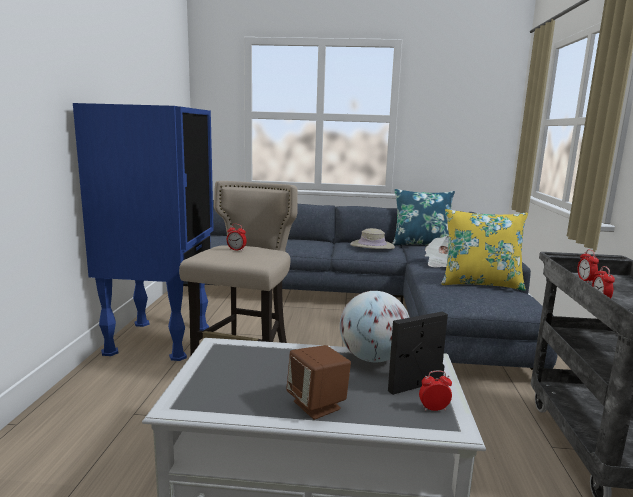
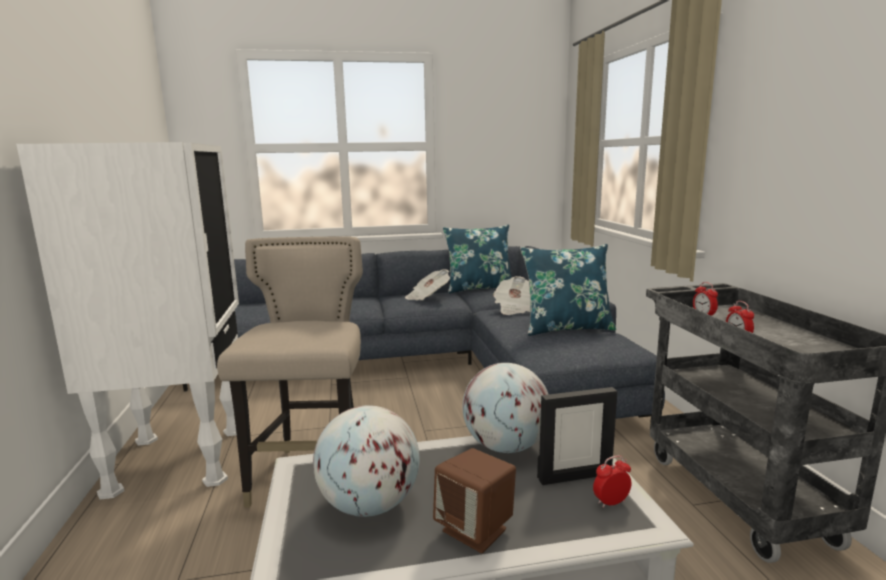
camera: 15 degrees left, 0 degrees up
blue cabinet [73,103,214,361] -> white cabinet [16,142,239,500]
alarm clock [227,224,247,251] -> none
beige hat [350,228,395,249] -> newspaper [405,269,450,300]
picture frame [388,311,448,395] -> picture frame turned 150 degrees counterclockwise [537,387,617,485]
yellow pillow [441,209,528,291] -> blue pillow [521,244,616,336]
none -> globe [313,405,420,517]

